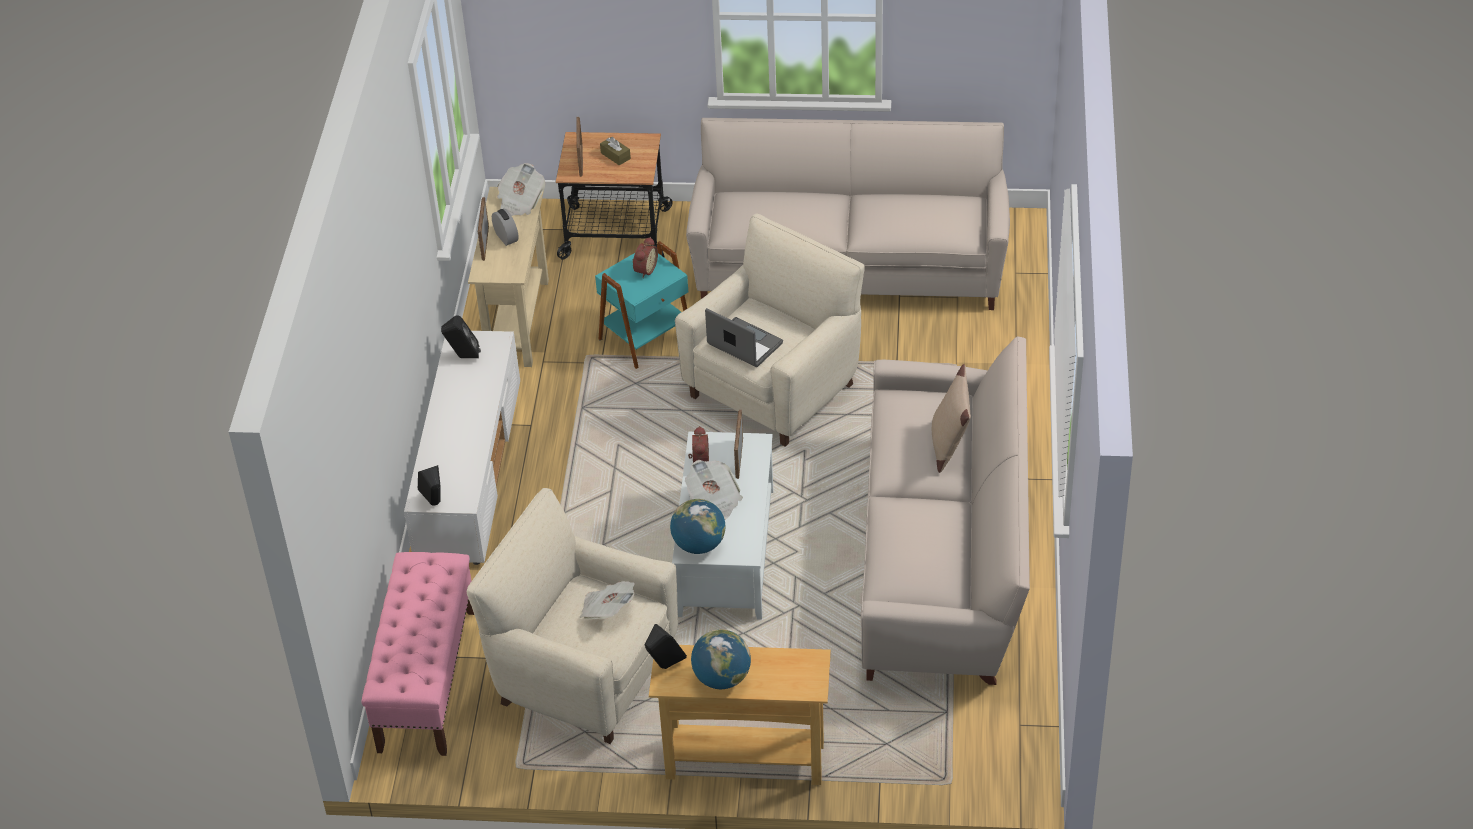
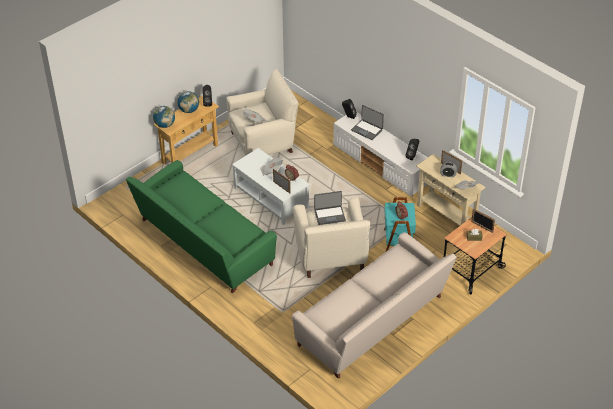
camera: 130 degrees right, 0 degrees up
pink bench [362,552,474,756] -> none
globe [670,499,725,554] -> globe moved to [153,106,175,128]
beige sofa [861,336,1030,685] -> green sofa [126,160,277,294]
beige pillow [932,364,971,473] -> none
none -> laptop [351,105,384,140]

